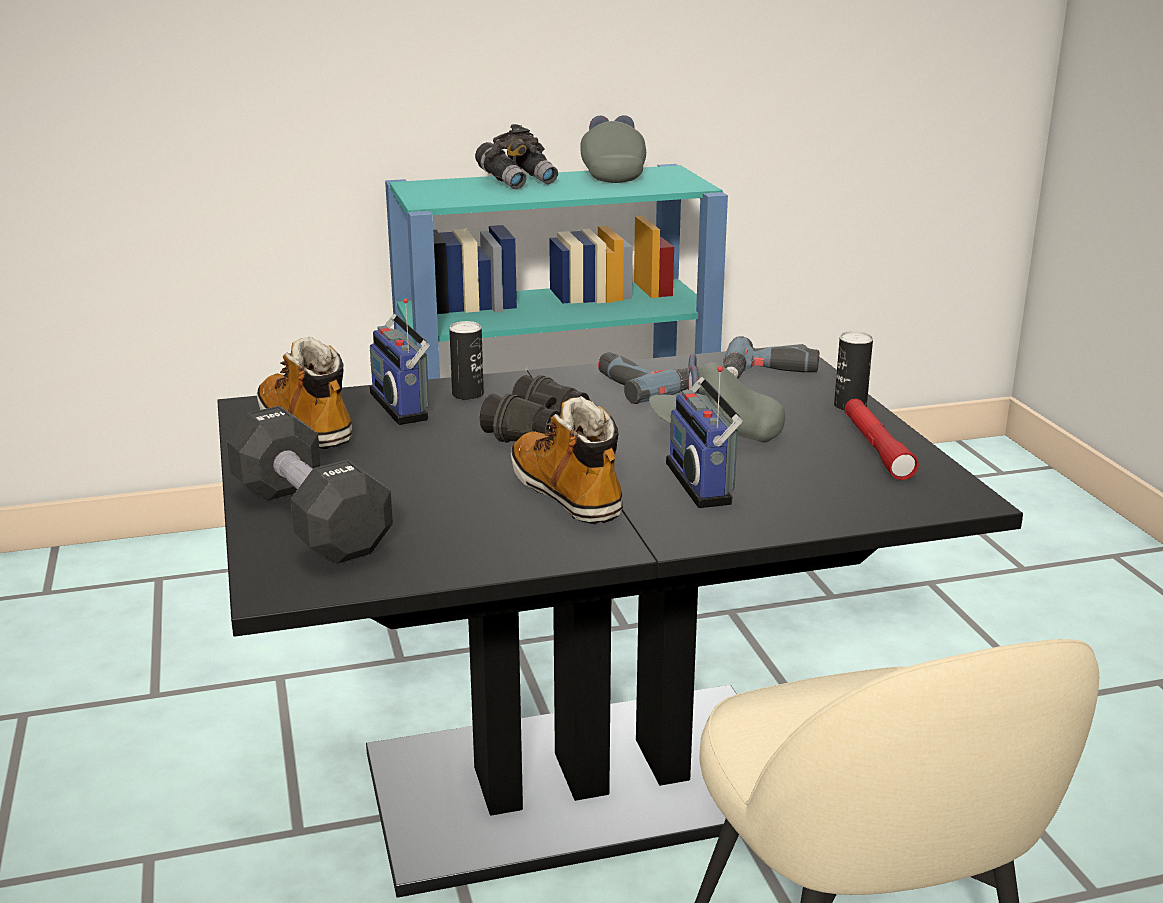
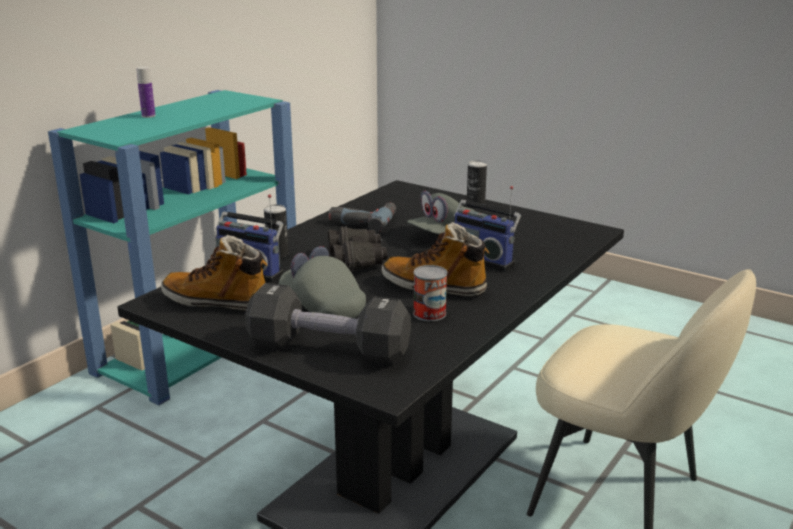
camera: 40 degrees left, 0 degrees up
grey binoculars [475,124,558,189] -> bottle [136,66,156,118]
grey cap [580,115,646,183] -> grey cap moved to [279,246,366,318]
power drill [723,336,819,379] -> none
red flashlight [845,399,919,480] -> none
none -> can [413,265,447,321]

